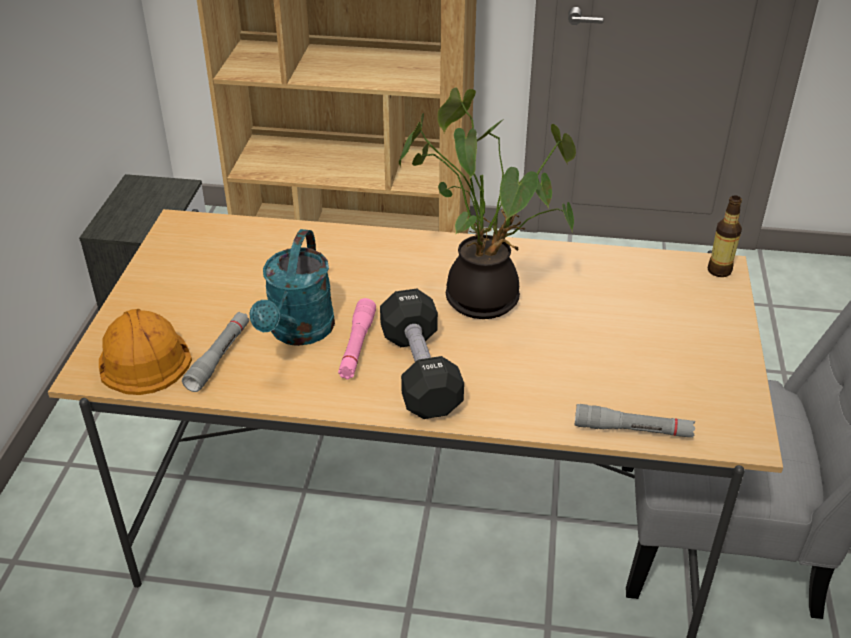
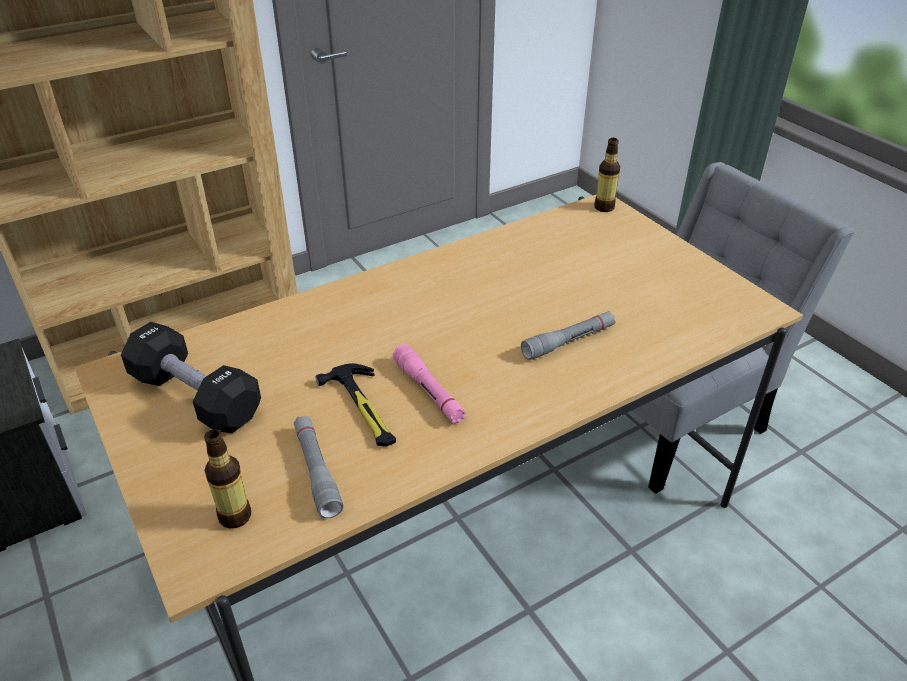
camera: 40 degrees left, 0 degrees up
orange hard hat [99,309,192,395] -> bottle [204,429,251,529]
turquoise watering can [249,229,335,346] -> hammer [316,363,396,447]
black dumbbell [380,289,464,419] -> black dumbbell moved to [121,322,261,433]
potted plant [399,87,576,319] -> none
grey flashlight [574,404,695,438] -> grey flashlight moved to [521,311,616,360]

